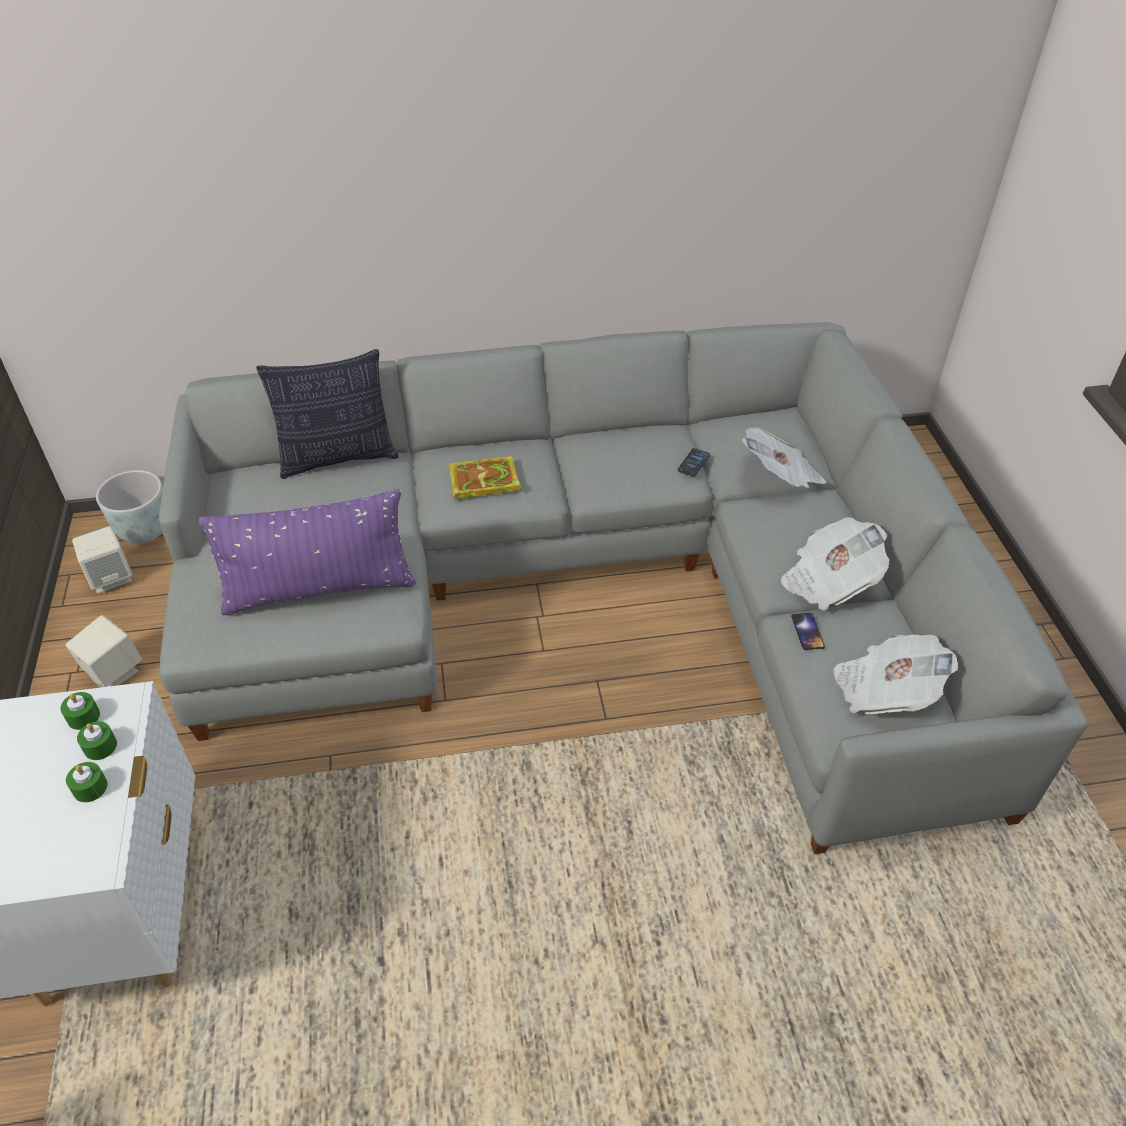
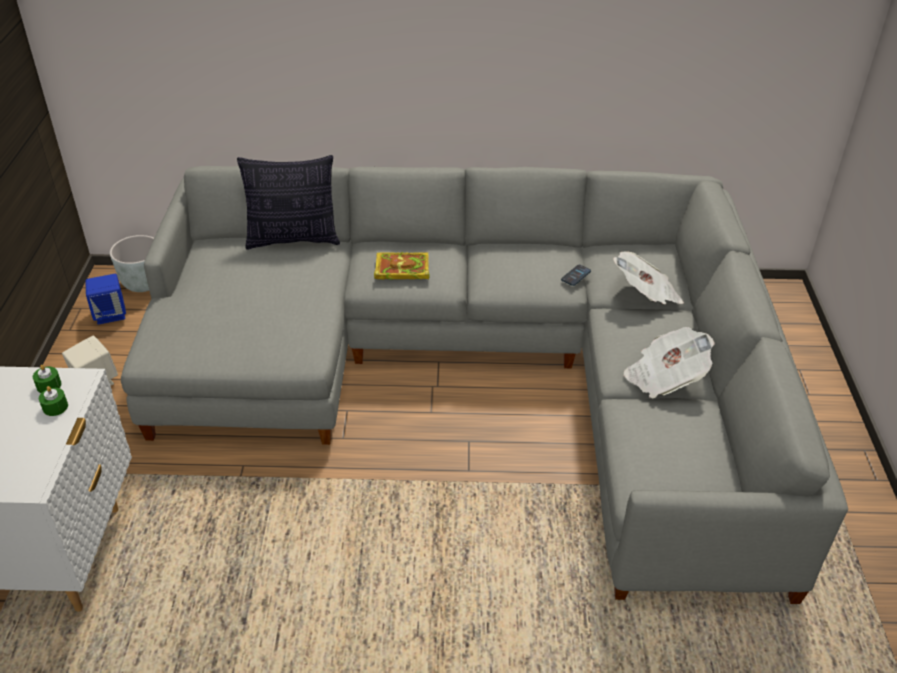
camera: 10 degrees right, 5 degrees down
green candle [66,762,108,802] -> none
beige speaker [72,526,132,593] -> blue speaker [86,274,126,325]
purple pillow [199,489,417,615] -> none
phone [791,613,825,650] -> none
newspaper [833,635,958,714] -> none

